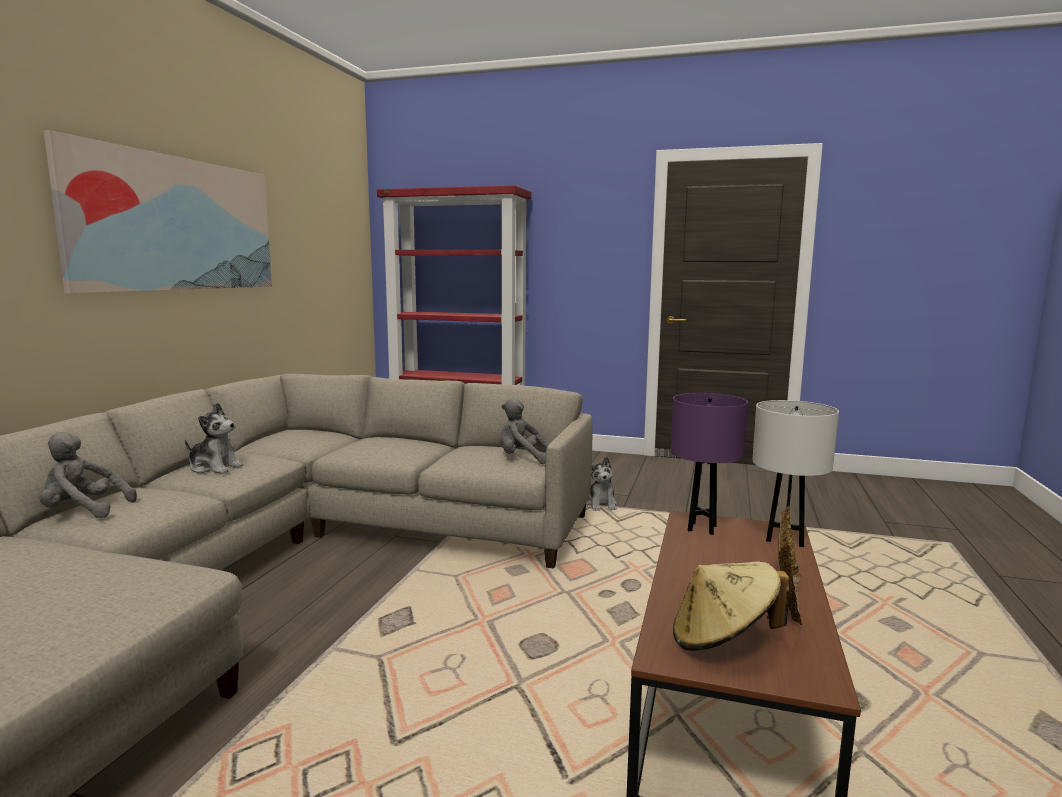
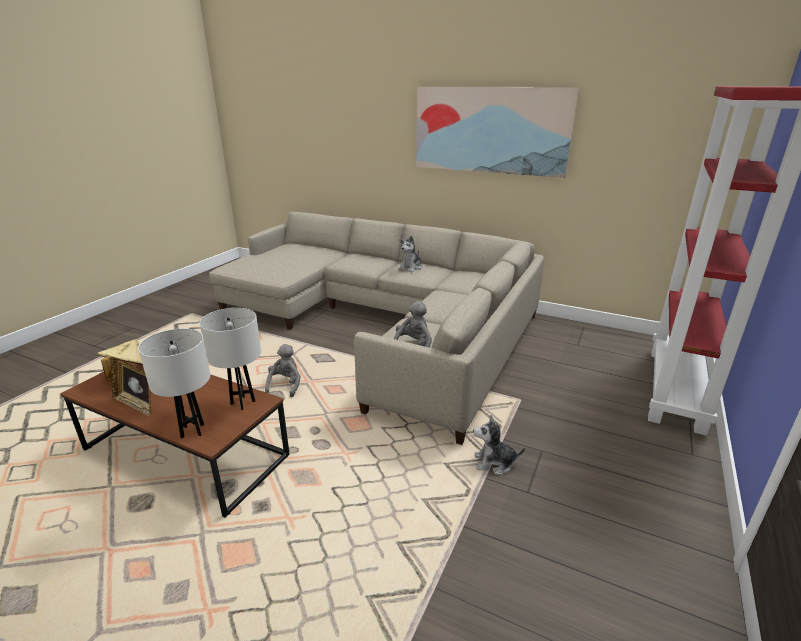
camera: 100 degrees right, 15 degrees up
grey plush toy [40,432,137,518] -> grey plush toy moved to [265,344,301,397]
purple table lamp [671,393,748,535] -> white table lamp [200,308,261,410]

